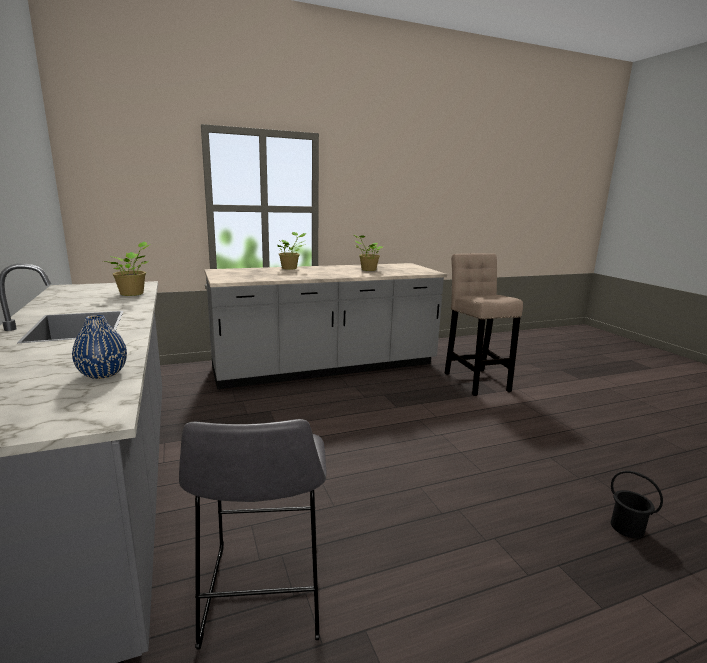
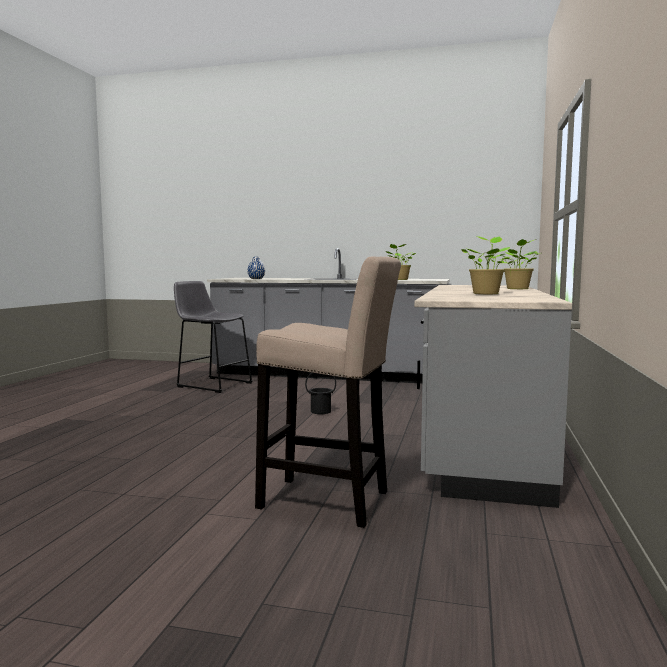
camera: 125 degrees right, 10 degrees down
black bucket [611,471,663,539] -> black bucket moved to [305,372,336,414]

